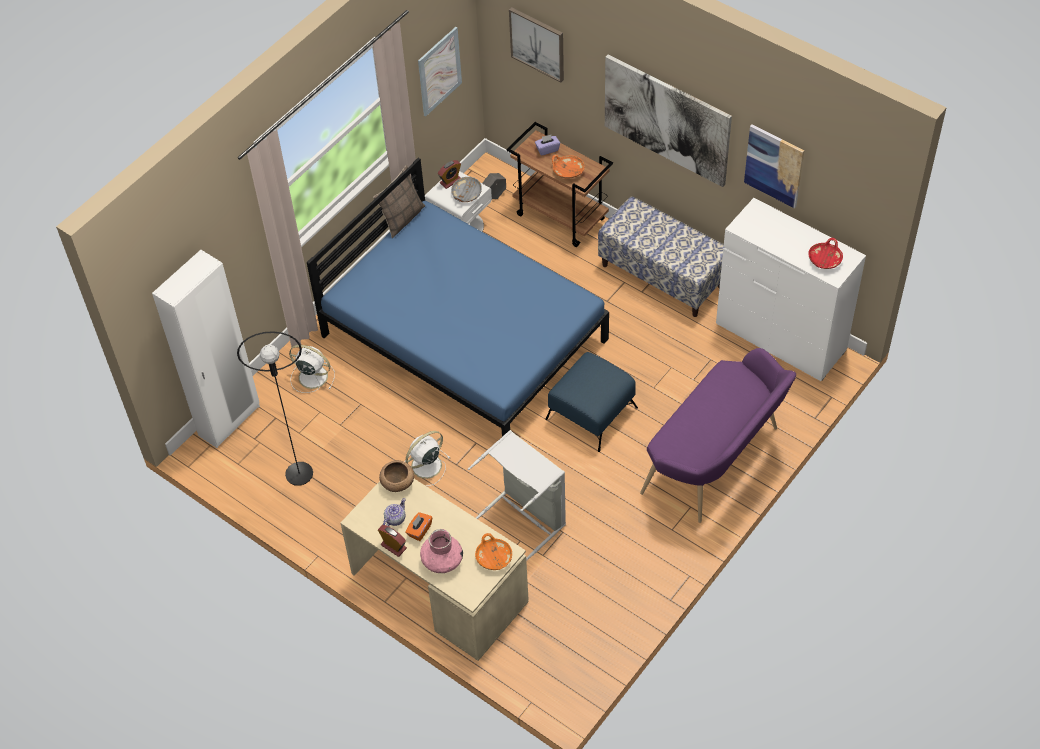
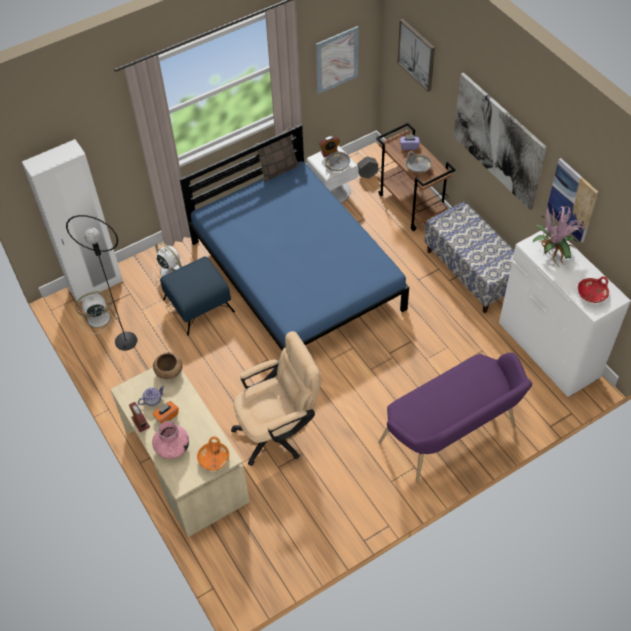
camera: 20 degrees right, 0 degrees up
white fan [405,431,450,486] -> white fan moved to [75,291,118,334]
grey laundry basket [468,430,566,560] -> beige office chair [231,331,321,466]
blue ottoman [545,352,638,452] -> blue ottoman moved to [160,256,235,336]
orange bowl [552,155,584,178] -> grey bowl [406,151,432,173]
none -> potted plant [533,205,587,268]

